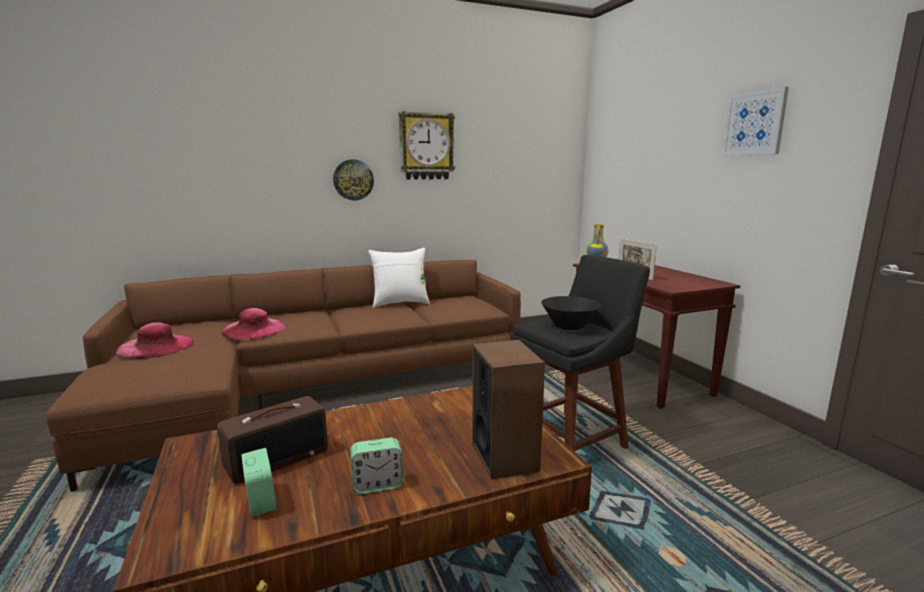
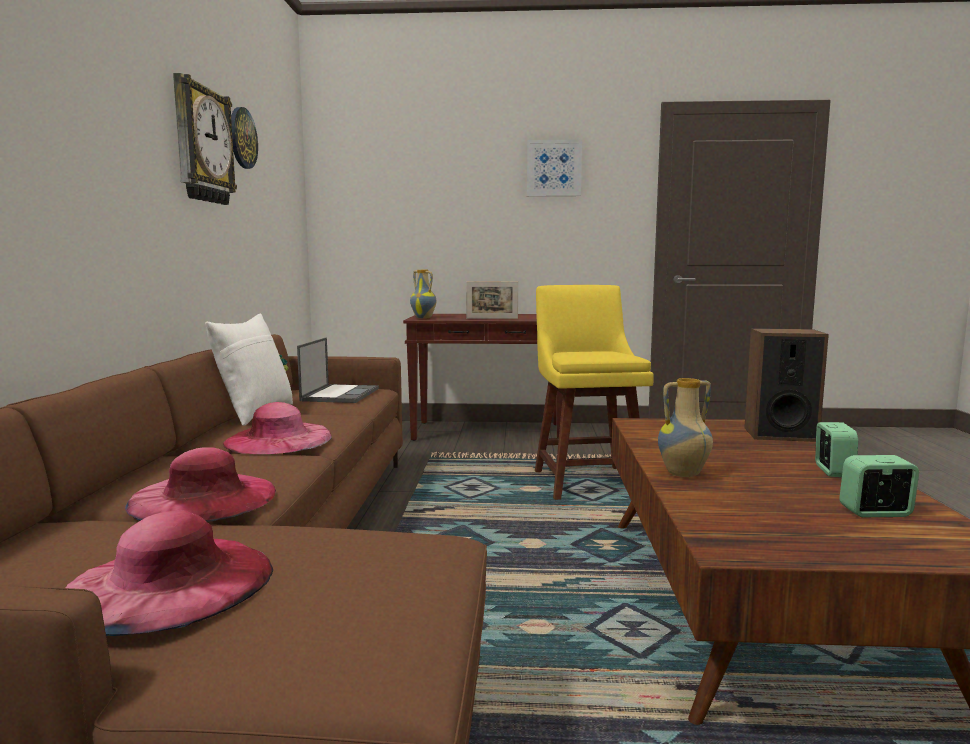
camera: 65 degrees left, 5 degrees down
radio [217,396,328,484] -> none
wall clock [333,159,374,200] -> wall clock moved to [231,107,258,169]
black stool [511,255,650,451] -> yellow stool [535,285,654,500]
black bowl [541,296,601,330] -> none
none -> pink hat [223,402,332,454]
none -> laptop [297,337,379,403]
none -> vase [658,378,713,477]

